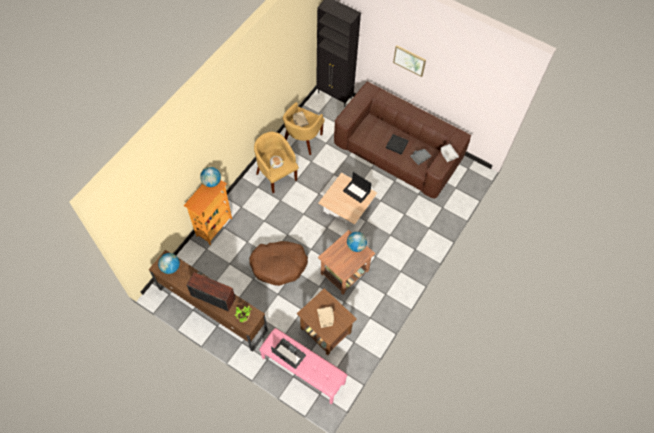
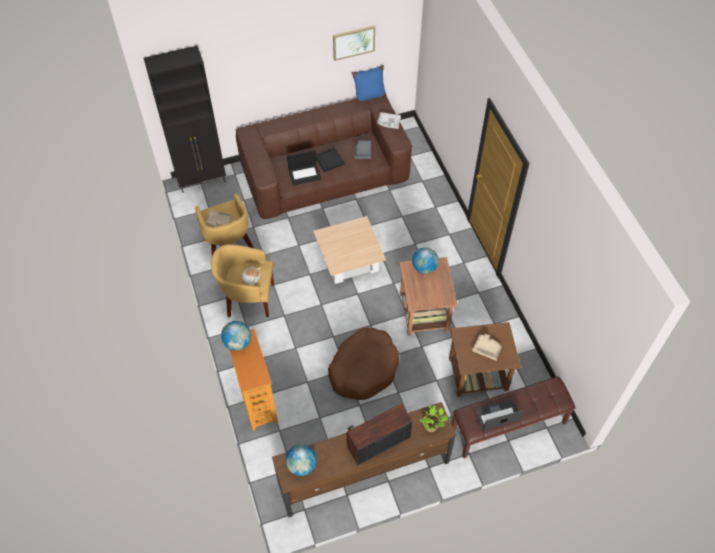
camera: 50 degrees left, 5 degrees down
pink bench [259,328,347,405] -> brown bench [452,377,576,458]
laptop [343,172,372,203] -> laptop moved to [287,150,321,185]
picture [393,45,426,77] -> picture moved to [333,25,375,61]
none -> blue pillow [351,65,387,103]

